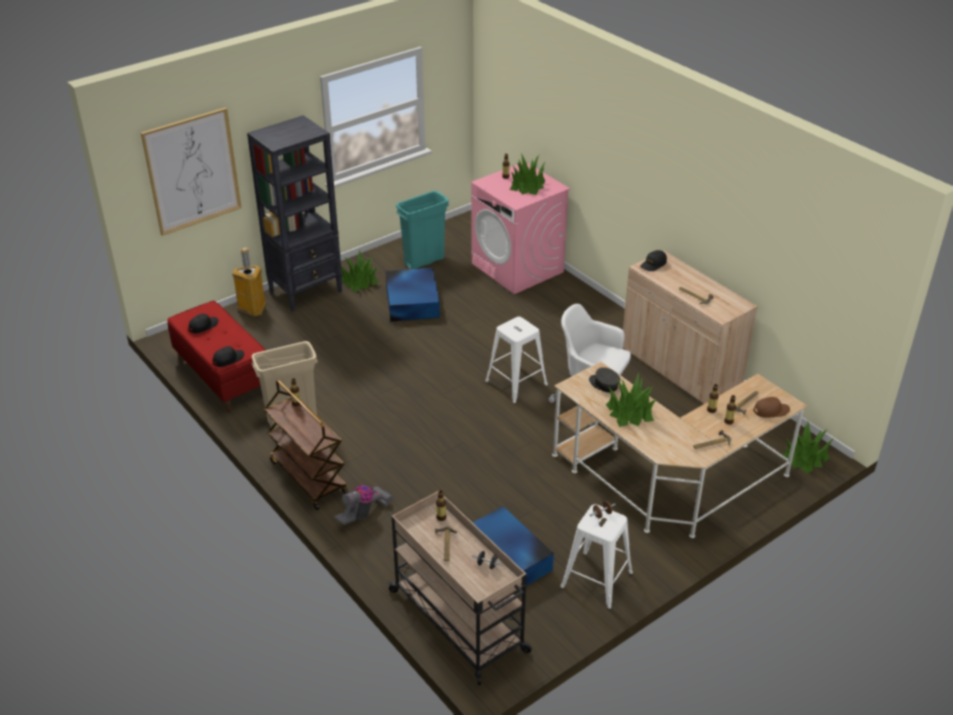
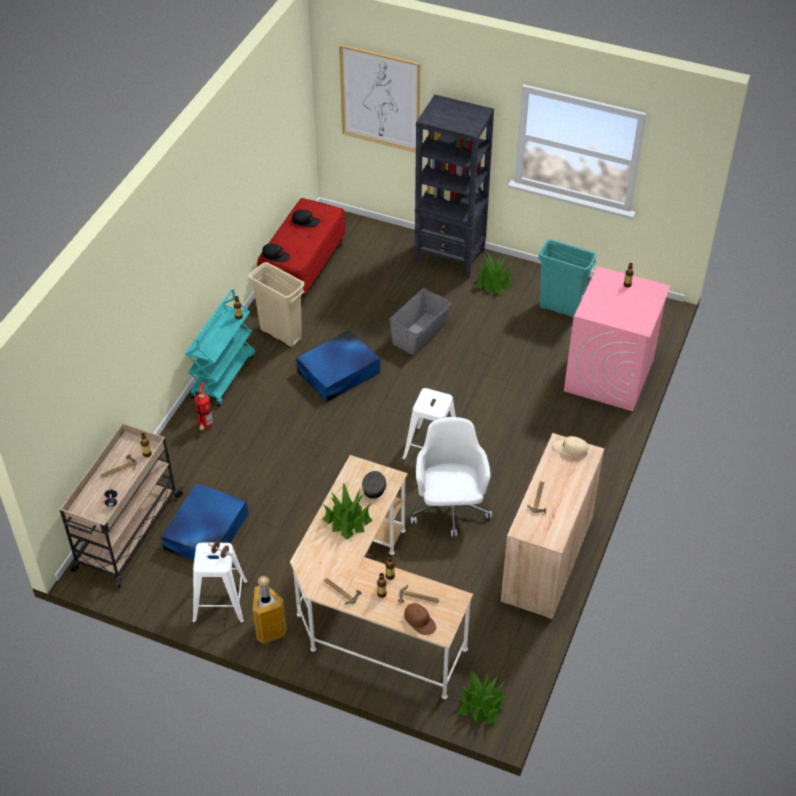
camera: 60 degrees right, 10 degrees up
trash can [232,247,266,316] -> trash can moved to [253,576,287,644]
brown cart [264,380,348,510] -> turquoise cart [185,289,255,407]
vacuum cleaner [334,485,393,525] -> fire extinguisher [195,382,213,430]
blue storage box [385,268,440,322] -> blue storage box moved to [296,330,380,402]
potted plant [510,153,545,195] -> none
black cap [640,250,667,271] -> beige cap [553,436,588,458]
none -> grey storage box [389,288,451,355]

